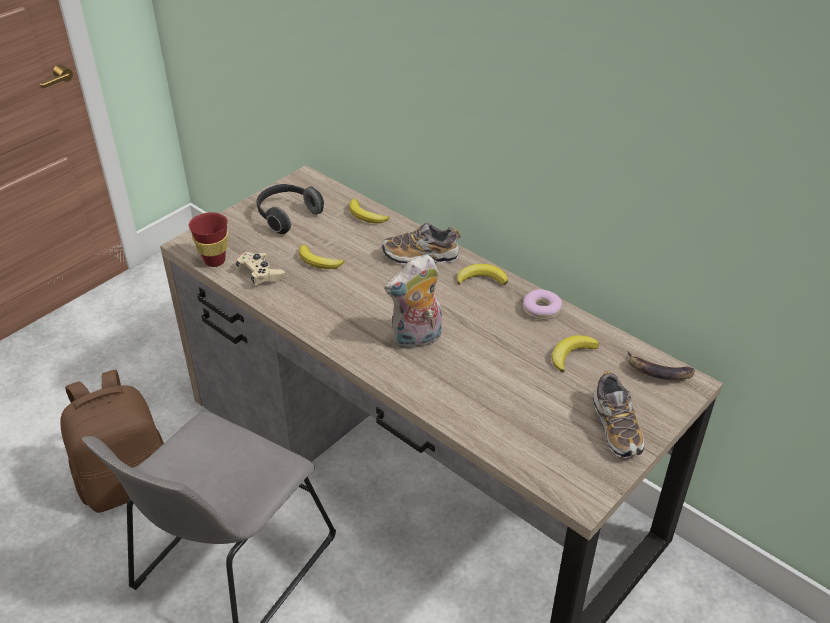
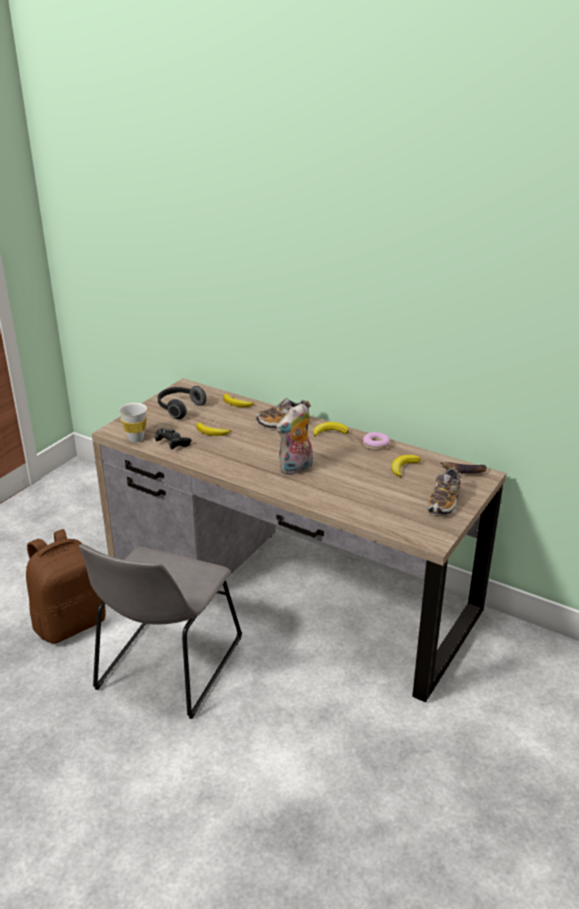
camera: 10 degrees left, 10 degrees down
red cup [189,212,228,267] -> white cup [119,403,147,442]
beige game controller [236,252,285,286] -> black game controller [154,428,191,449]
shoe [592,371,644,458] -> shoe turned 45 degrees clockwise [428,467,461,515]

